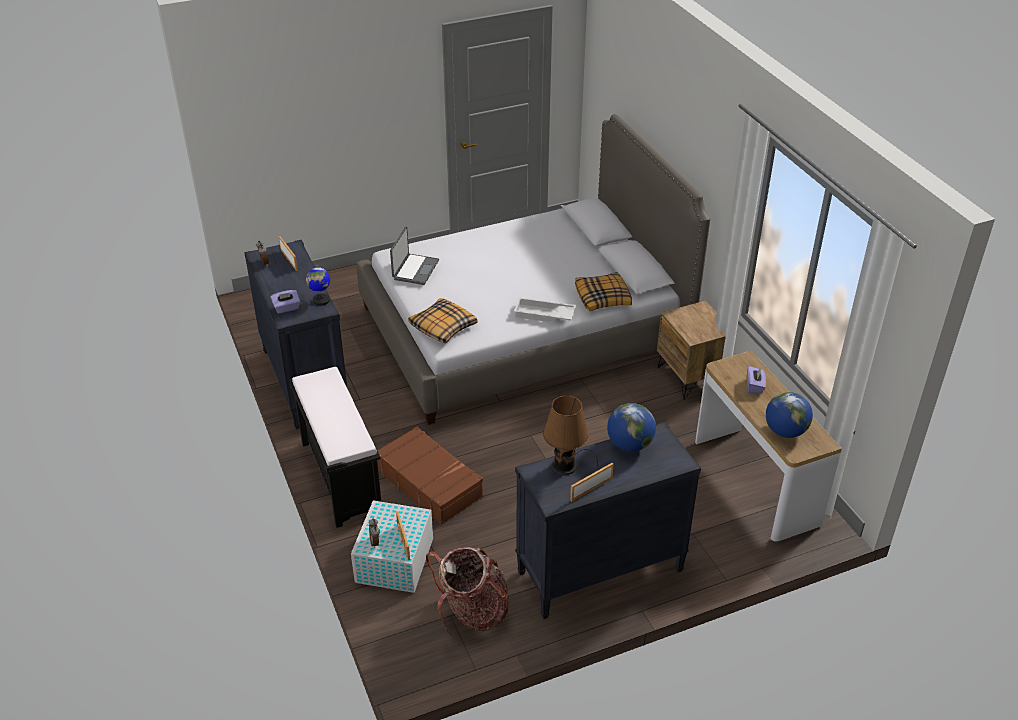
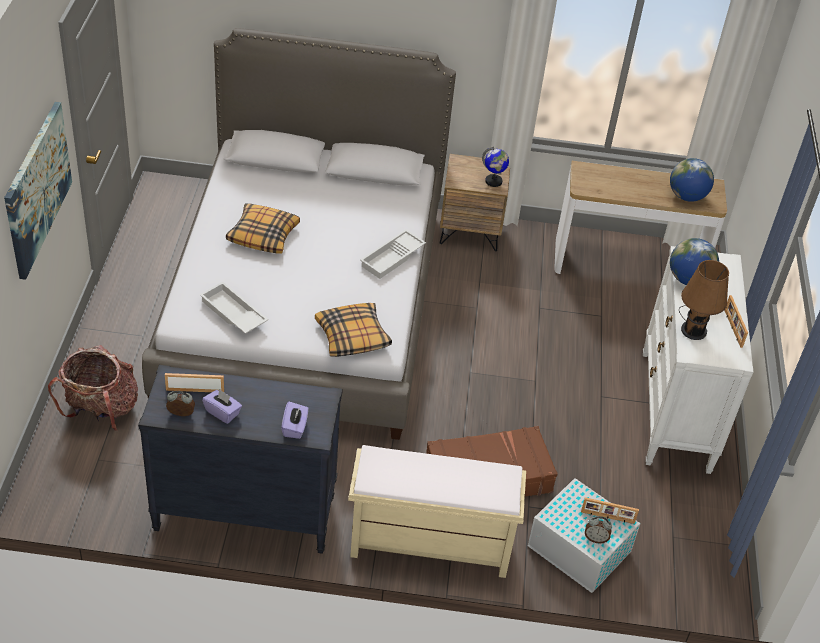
camera: 65 degrees left, 5 degrees up
black bench [289,367,381,528] -> beige bench [348,445,526,578]
globe [306,264,330,306] -> globe moved to [482,147,509,187]
laptop [390,227,439,285] -> white tray [200,282,269,334]
backpack [426,547,509,635] -> backpack moved to [48,345,138,431]
black dresser [515,422,701,619] -> white dresser [643,246,753,474]
pillow [575,272,632,311] -> pillow moved to [226,204,300,253]
purple tissue box [747,366,766,394] -> purple tissue box moved to [202,389,242,424]
none -> picture [4,102,72,280]

